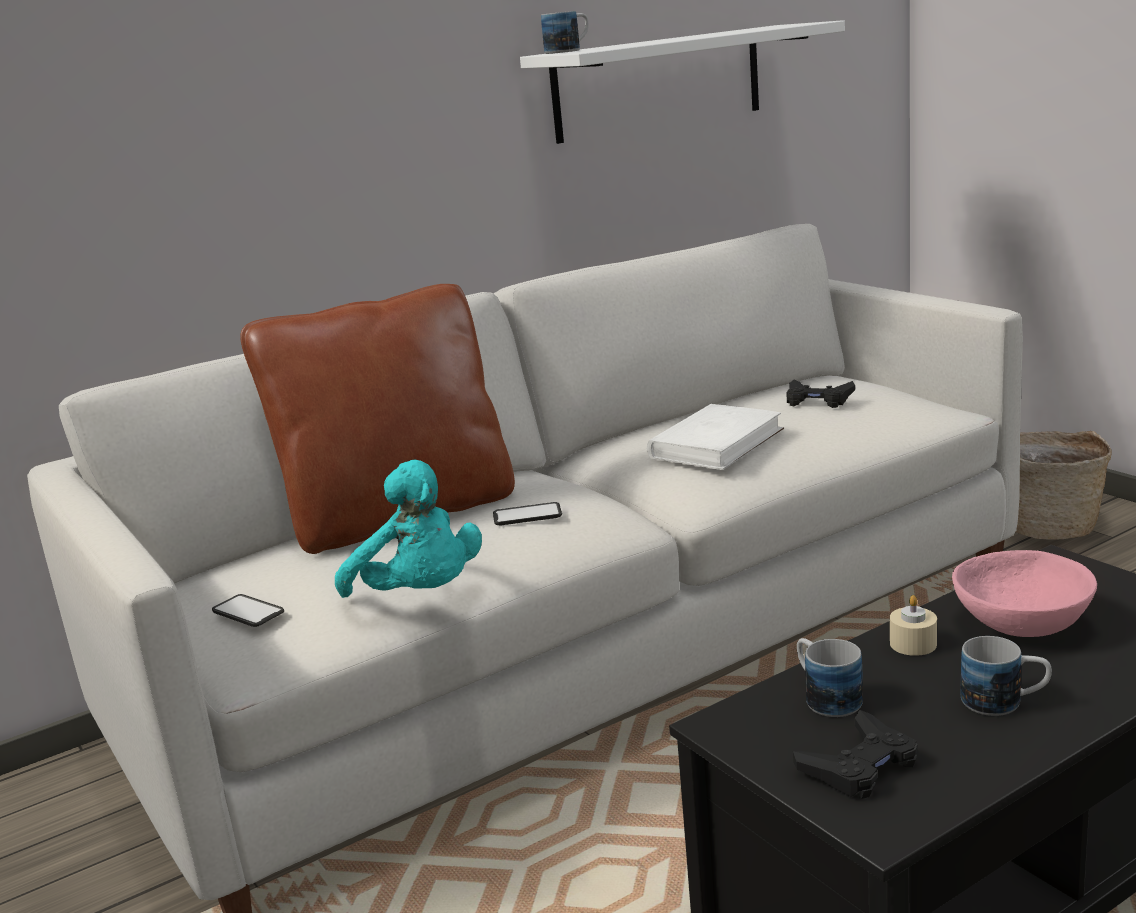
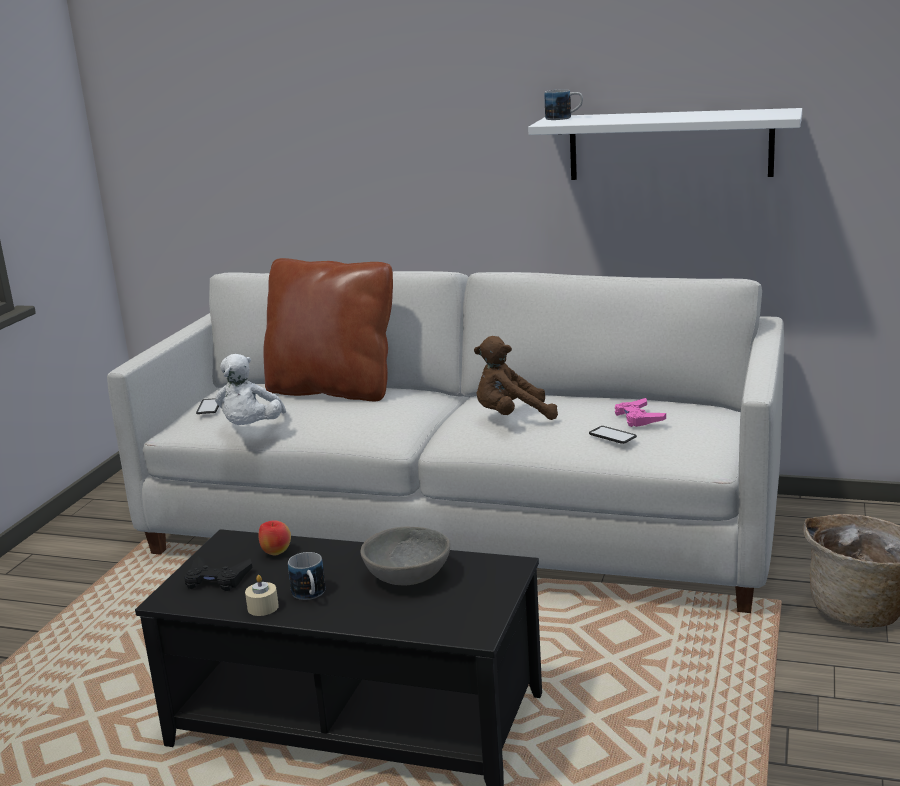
camera: 50 degrees right, 0 degrees up
turquoise plush toy [335,460,482,598] -> white plush toy [215,354,286,425]
phone [493,502,562,525] -> phone moved to [589,426,637,444]
white book [647,404,784,470] -> brown plush toy [474,336,558,420]
black game controller [786,379,855,408] -> pink game controller [615,398,666,427]
mug [797,638,863,717] -> apple [258,520,291,556]
beige candle [890,595,937,656] -> beige candle moved to [245,575,279,616]
pink bowl [952,550,1097,637] -> grey bowl [360,527,450,585]

